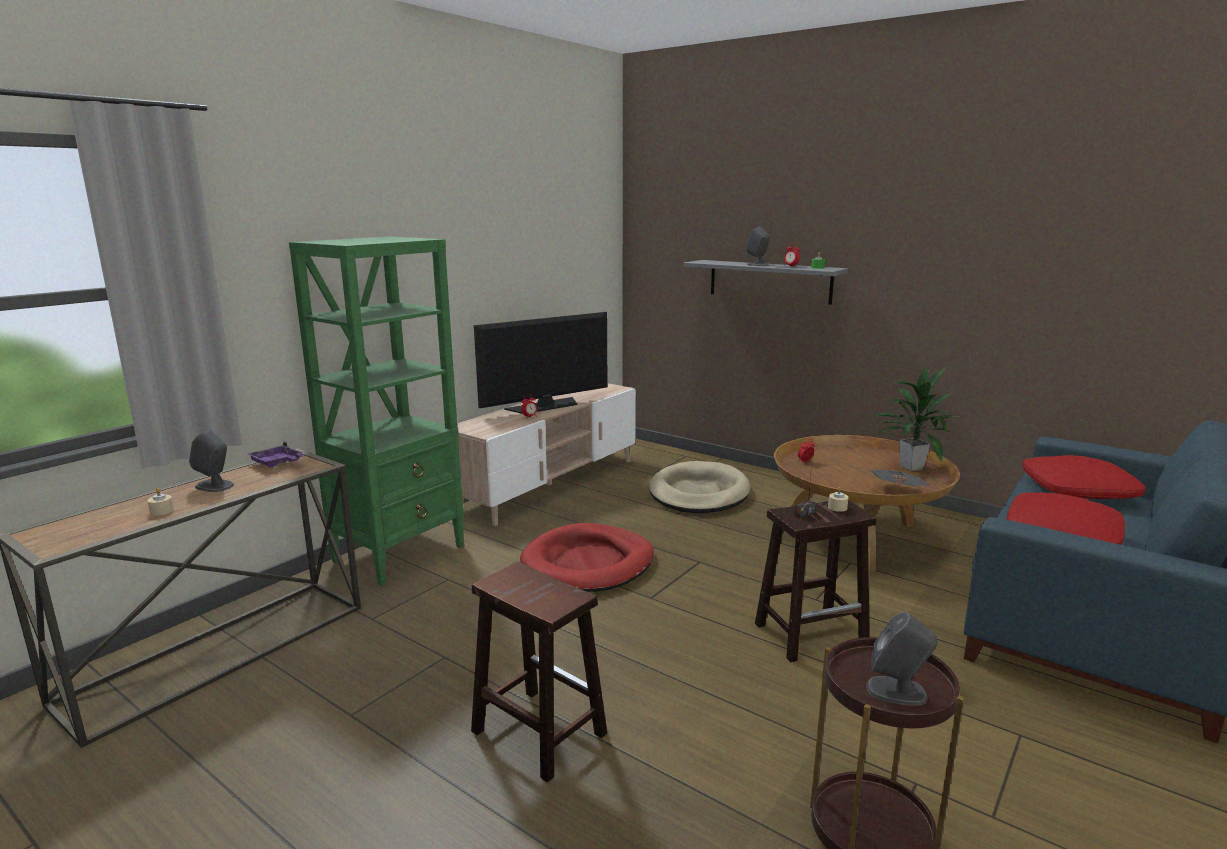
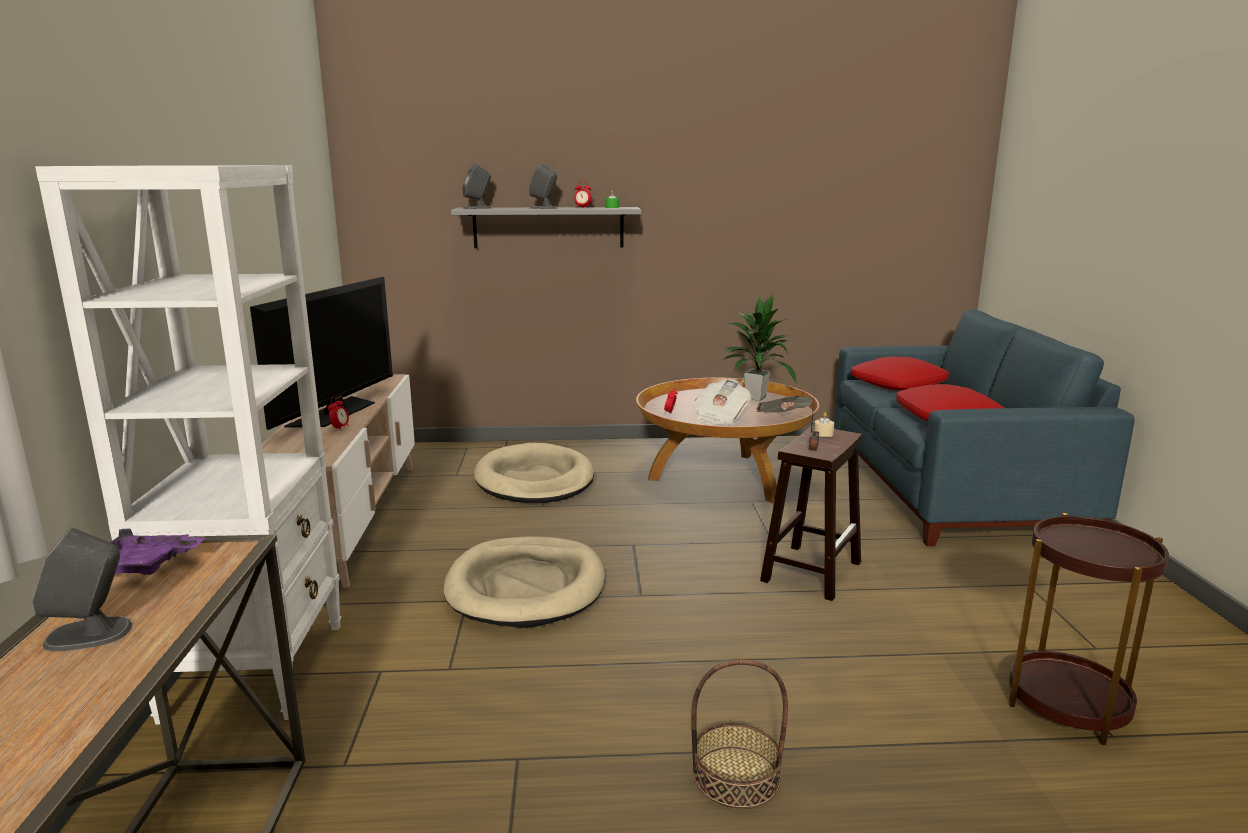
camera: 40 degrees left, 0 degrees up
beige candle [147,488,174,516] -> none
green bookcase [289,236,464,586] -> white bookcase [35,166,341,725]
brown stool [471,562,607,783] -> basket [691,659,788,809]
red dog bed [520,523,654,592] -> beige dog bed [443,537,605,628]
grey speaker [866,612,938,706] -> grey speaker moved to [462,163,491,209]
none -> newspaper [694,379,751,425]

